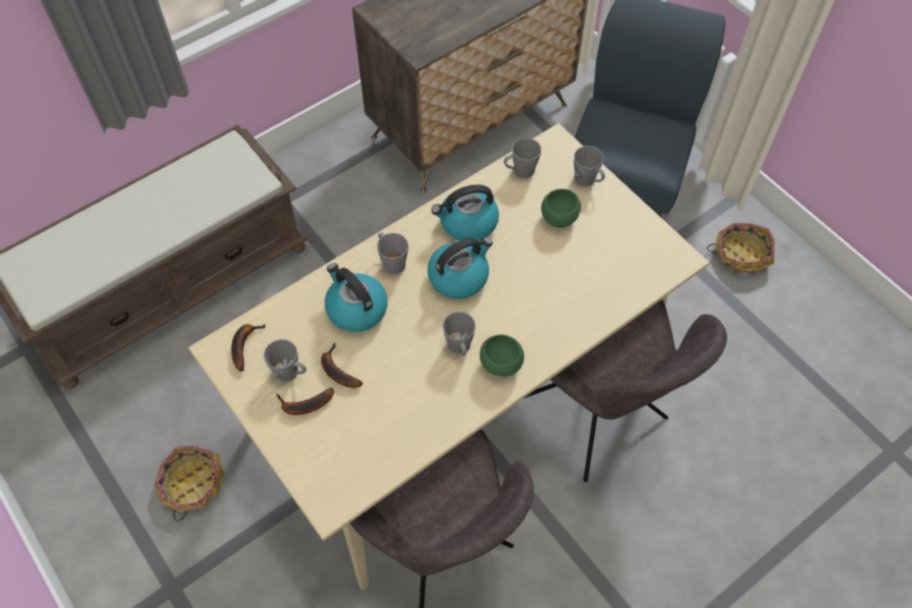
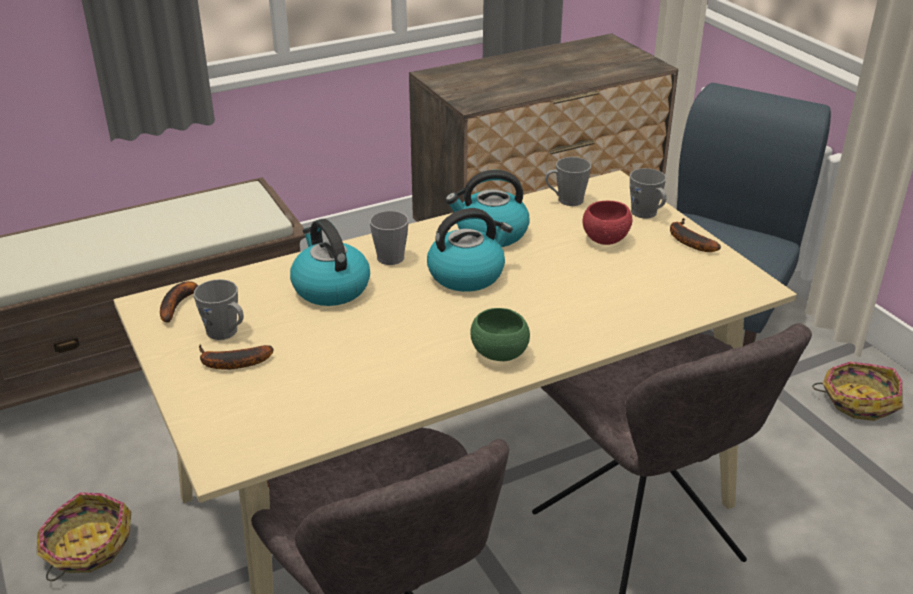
camera: 10 degrees right, 25 degrees down
banana [321,343,363,388] -> banana moved to [670,218,721,252]
grey mug [443,312,476,356] -> none
green bowl [541,189,581,228] -> red bowl [582,201,632,245]

